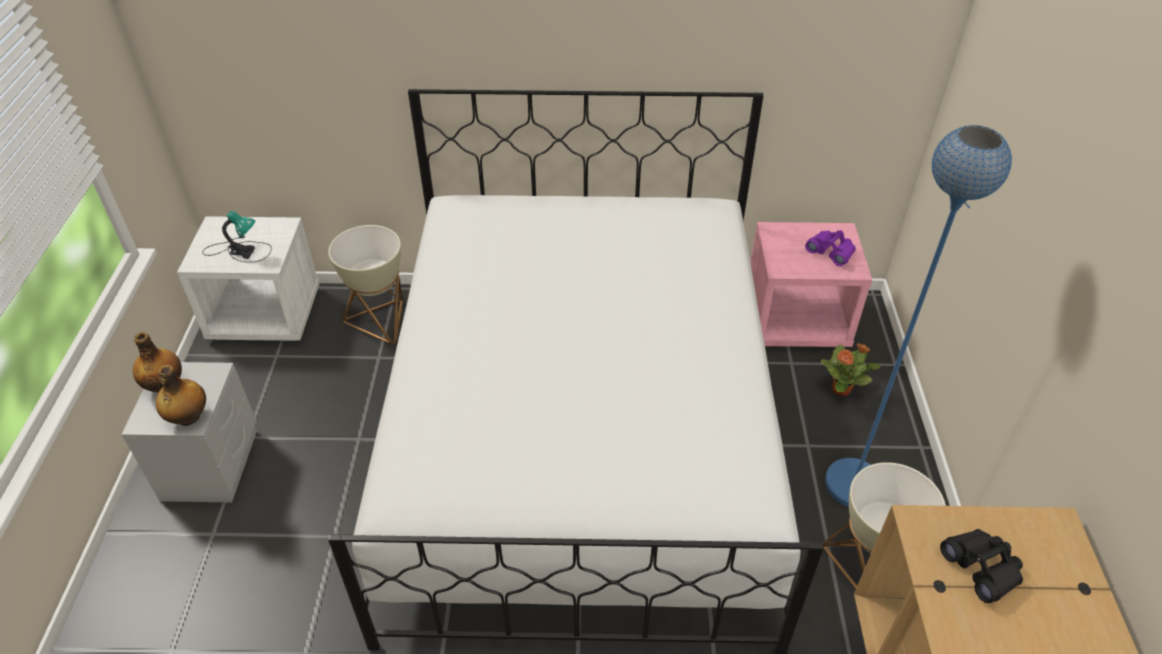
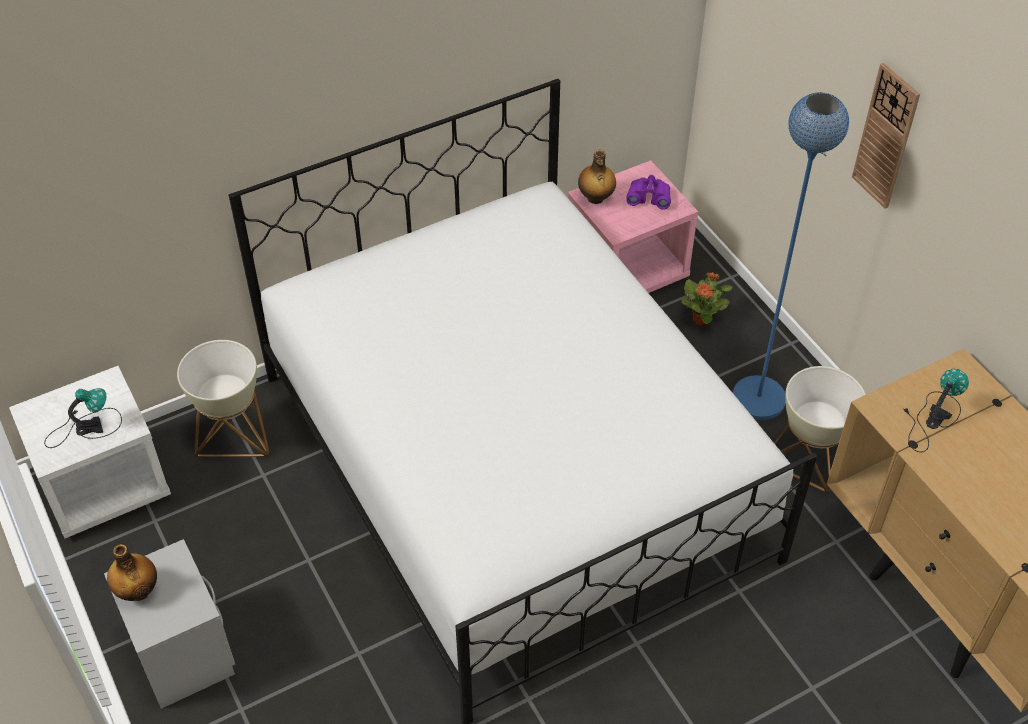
camera: 30 degrees left, 5 degrees up
bottle [156,365,206,426] -> bottle moved to [578,150,616,204]
black binoculars [940,529,1023,603] -> table lamp [903,369,969,453]
none -> wall clock [852,63,920,209]

